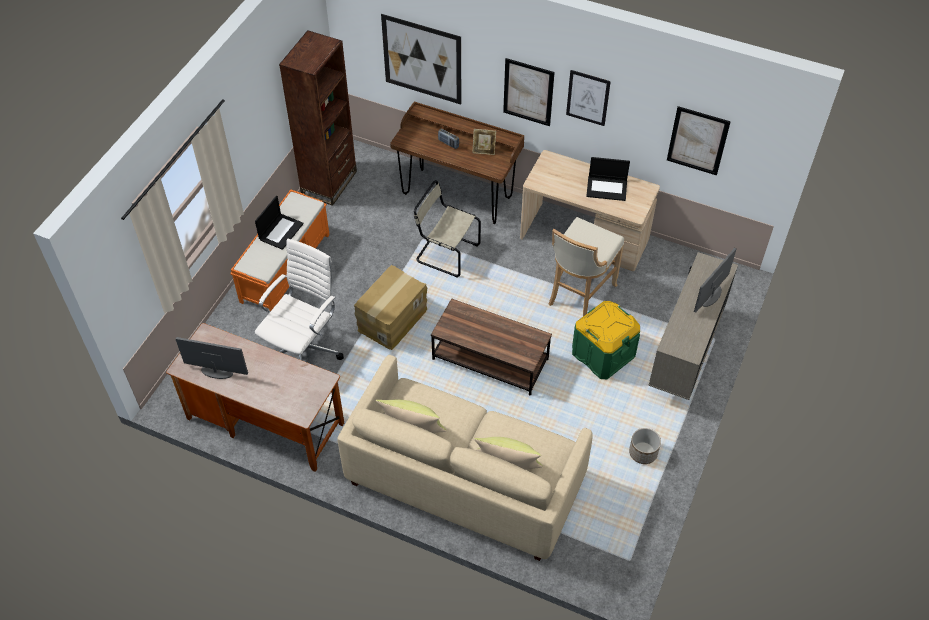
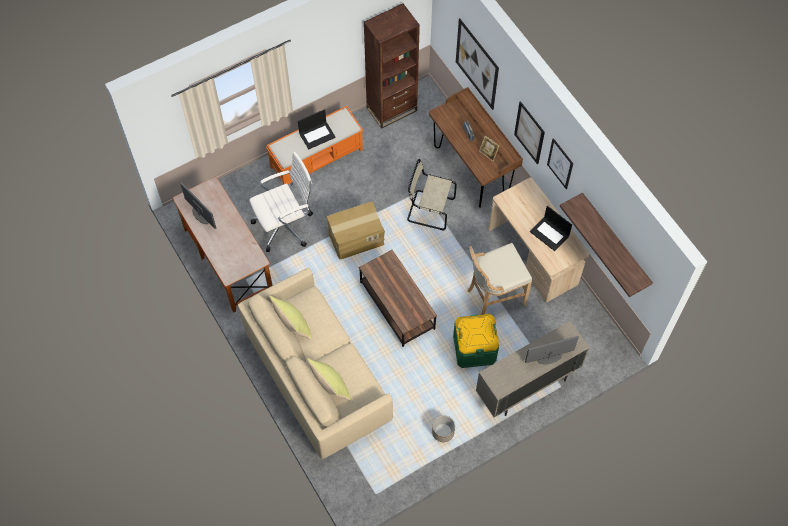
camera: 35 degrees right, 10 degrees up
beige chair [414,180,481,278] -> beige chair turned 45 degrees counterclockwise [407,159,457,231]
picture [667,106,731,175] -> shelf [560,193,653,297]

